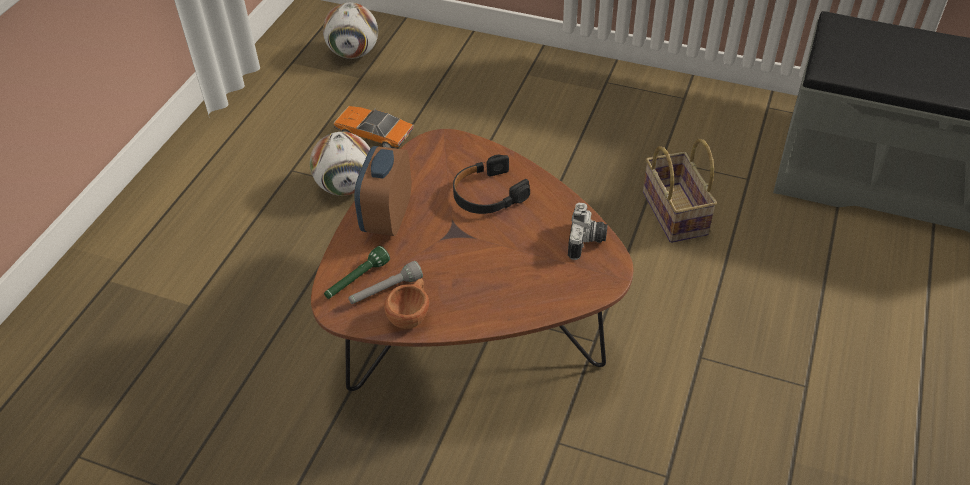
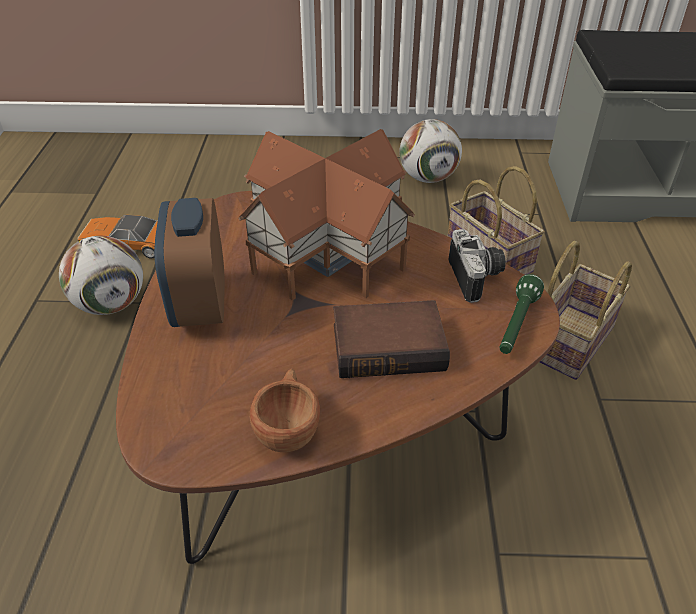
camera: 20 degrees left, 5 degrees down
football [323,3,378,59] -> football moved to [399,119,462,183]
green flashlight [324,246,390,299] -> green flashlight moved to [500,274,544,354]
grey flashlight [348,261,423,304] -> none
black headphones [453,155,530,214] -> toy house [238,129,415,301]
none -> book [333,300,450,378]
none -> basket [539,241,632,380]

